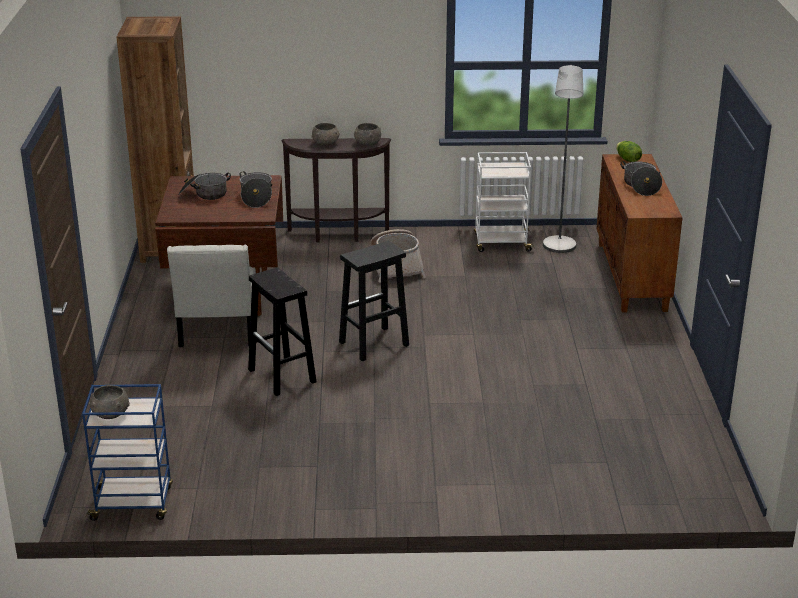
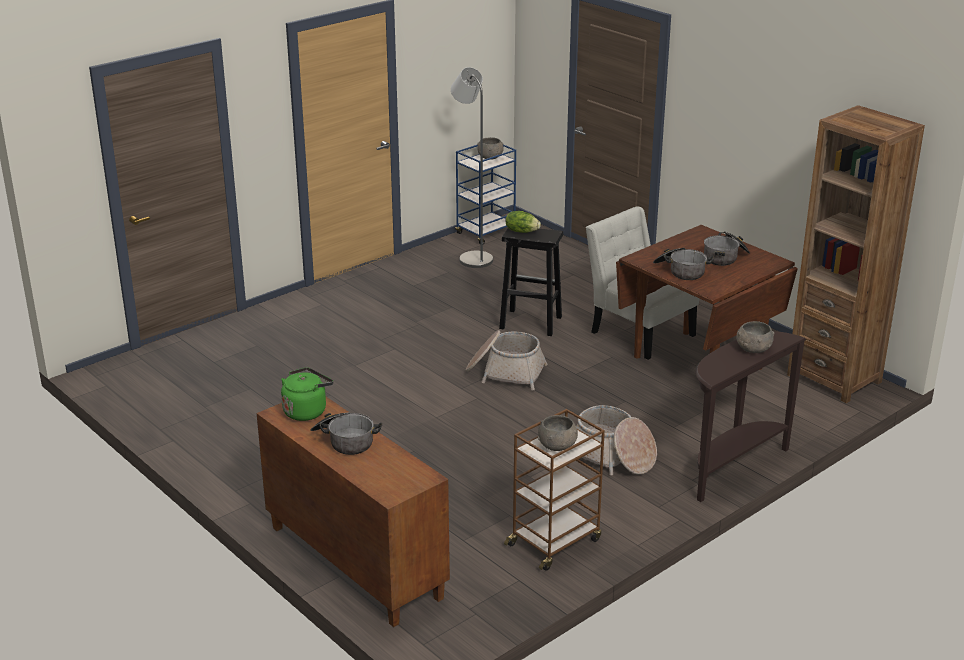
camera: 140 degrees right, 0 degrees up
black stool [339,241,409,361] -> basket [466,330,548,391]
grey bowl [354,123,381,146] -> grey bowl moved to [537,415,578,451]
white cart [474,152,535,252] -> brown cart [504,409,605,571]
grey floor lamp [543,65,583,253] -> grey floor lamp moved to [451,67,493,268]
lettuce [616,141,642,162] -> lettuce moved to [505,211,541,233]
none -> green kettle [281,367,333,421]

